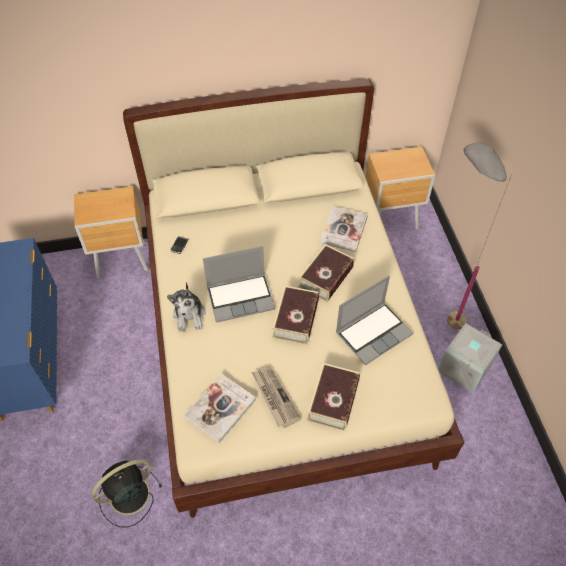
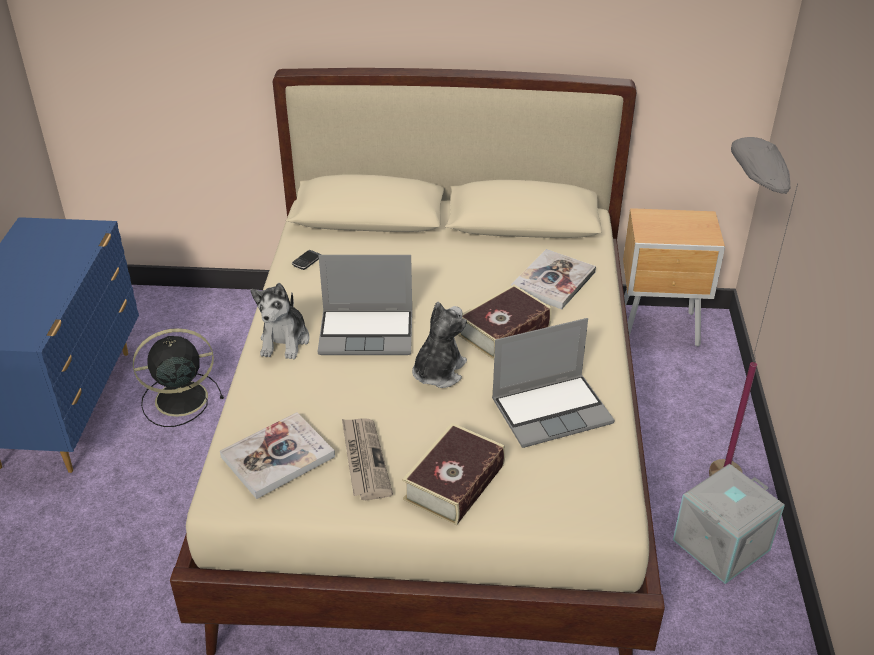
camera: 15 degrees right, 15 degrees down
brown nightstand [74,186,148,278] -> none
black fan [92,459,162,528] -> black fan moved to [133,328,224,427]
book [272,286,319,344] -> plush toy [412,302,467,388]

